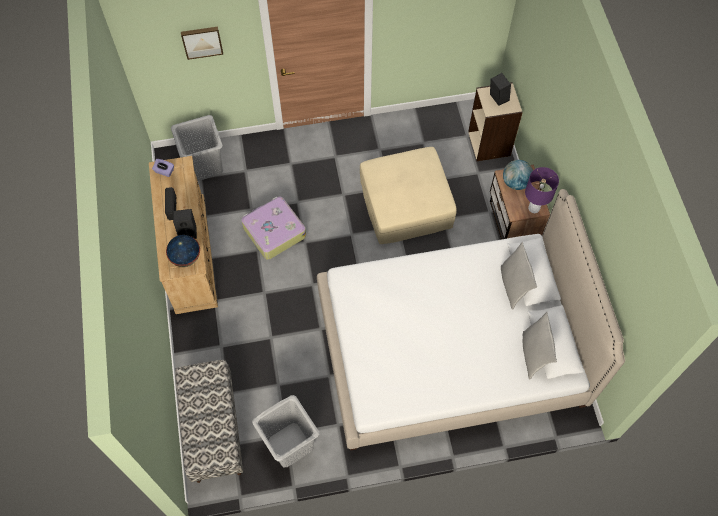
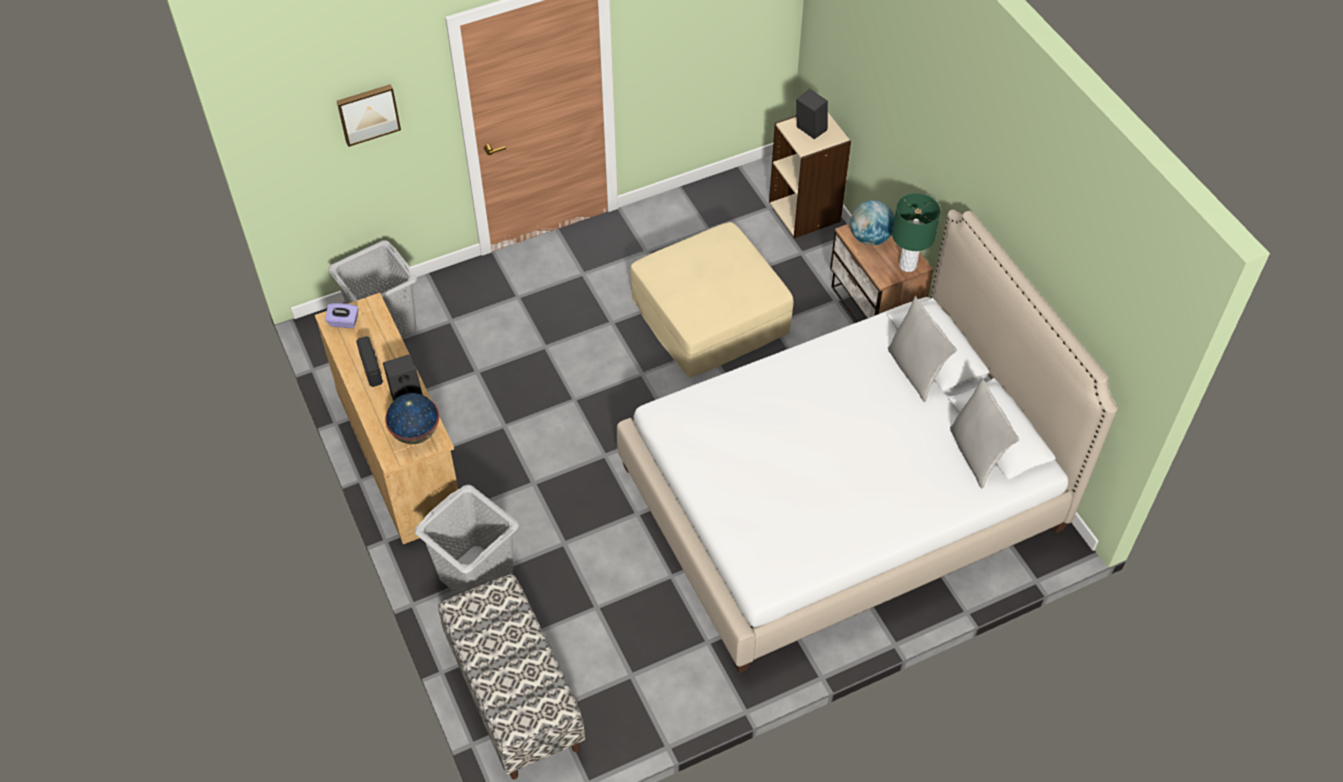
camera: 15 degrees left, 10 degrees down
suitcase [241,197,306,260] -> none
grey laundry basket [252,395,319,467] -> grey laundry basket moved to [414,485,519,595]
purple table lamp [525,167,559,213] -> green table lamp [892,193,940,272]

